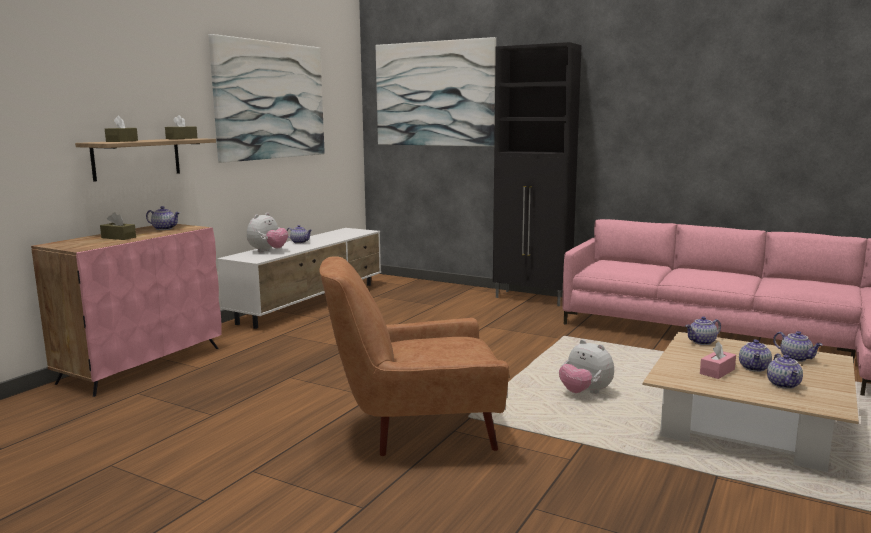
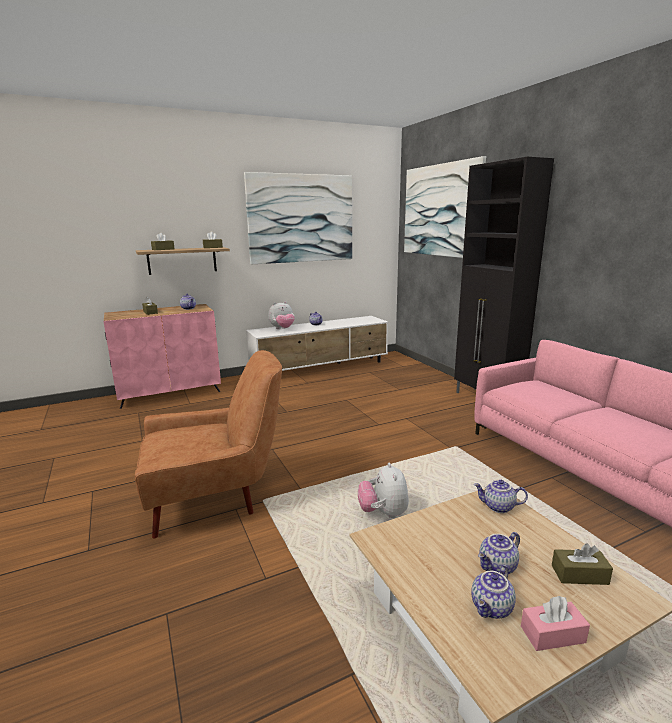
camera: 35 degrees right, 5 degrees up
brown armchair [319,256,509,456] -> brown armchair turned 135 degrees clockwise [135,350,282,539]
pink tissue box [700,341,736,379] -> pink tissue box moved to [521,596,590,651]
teapot [773,331,822,362] -> brown tissue box [552,543,613,585]

